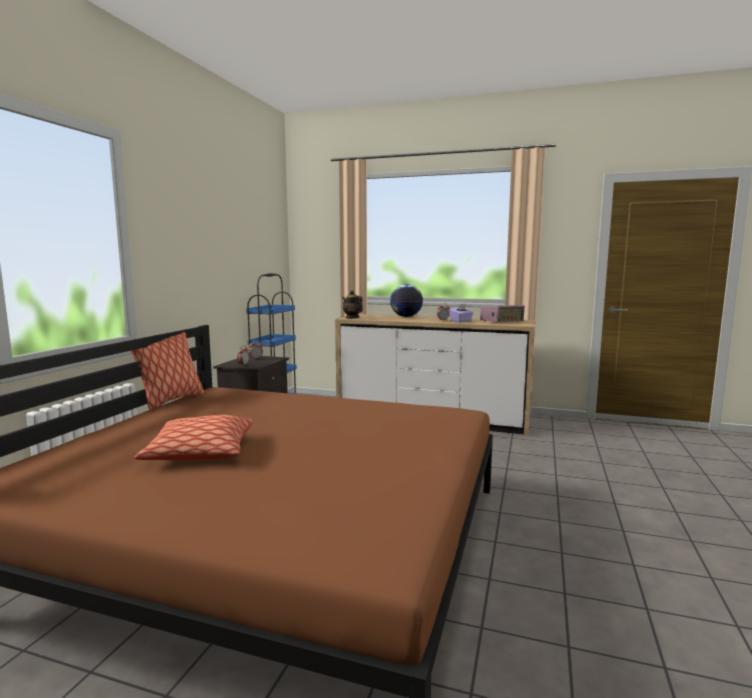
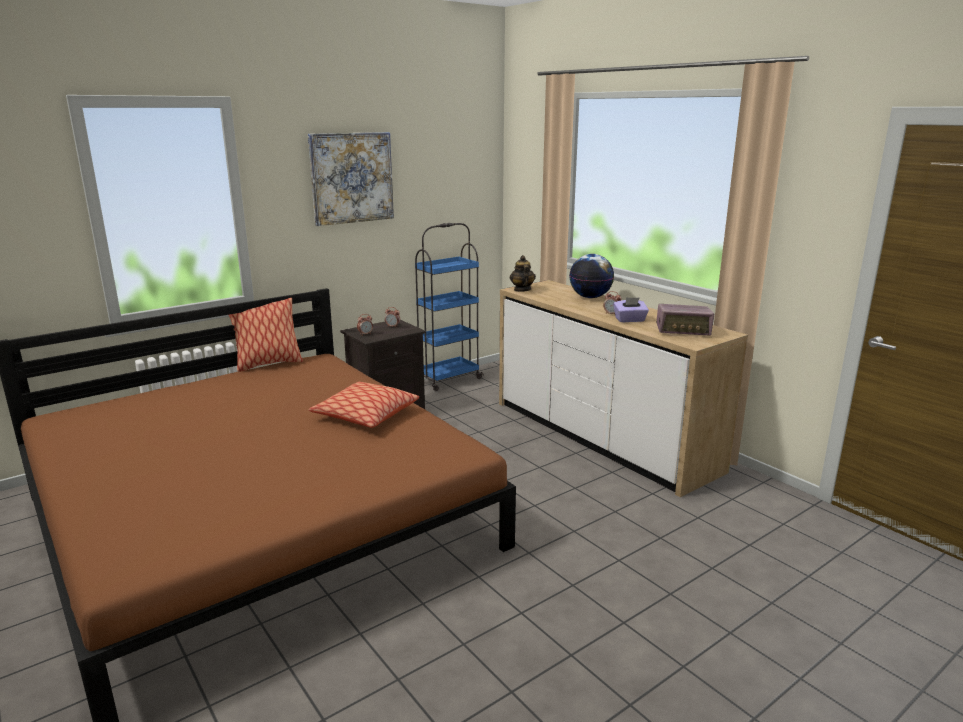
camera: 35 degrees right, 10 degrees up
pillow [134,415,253,460] -> pillow moved to [309,382,419,428]
none -> picture [308,132,394,226]

